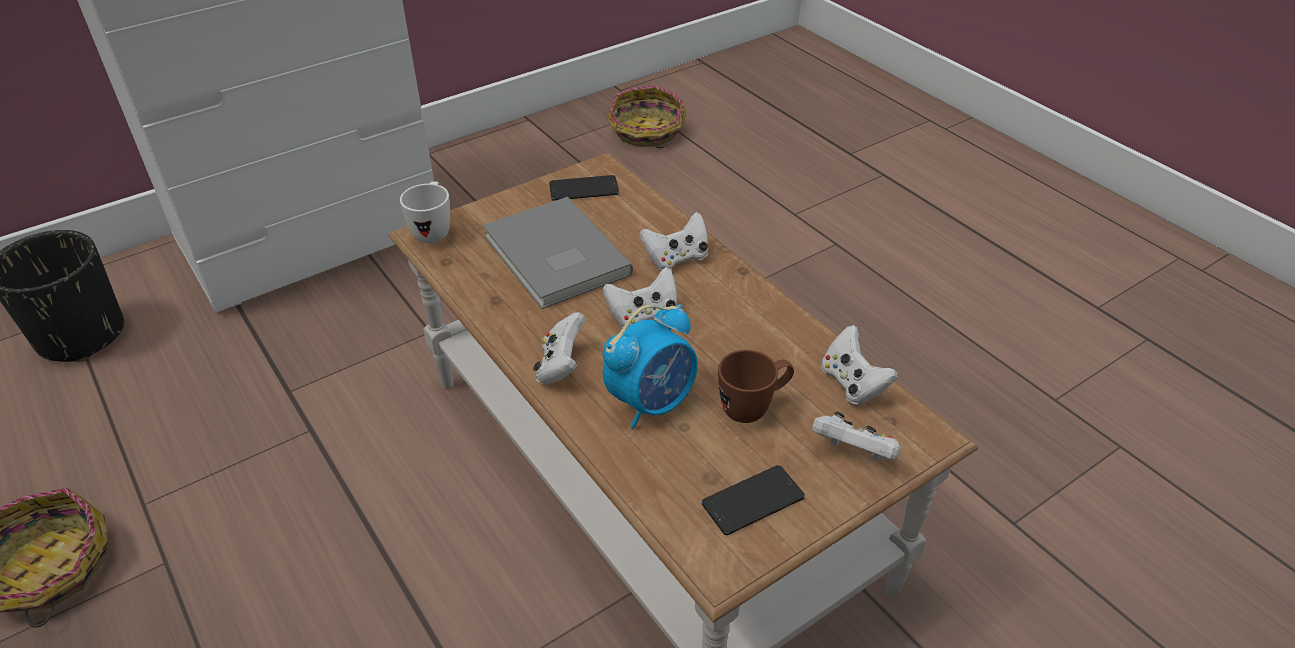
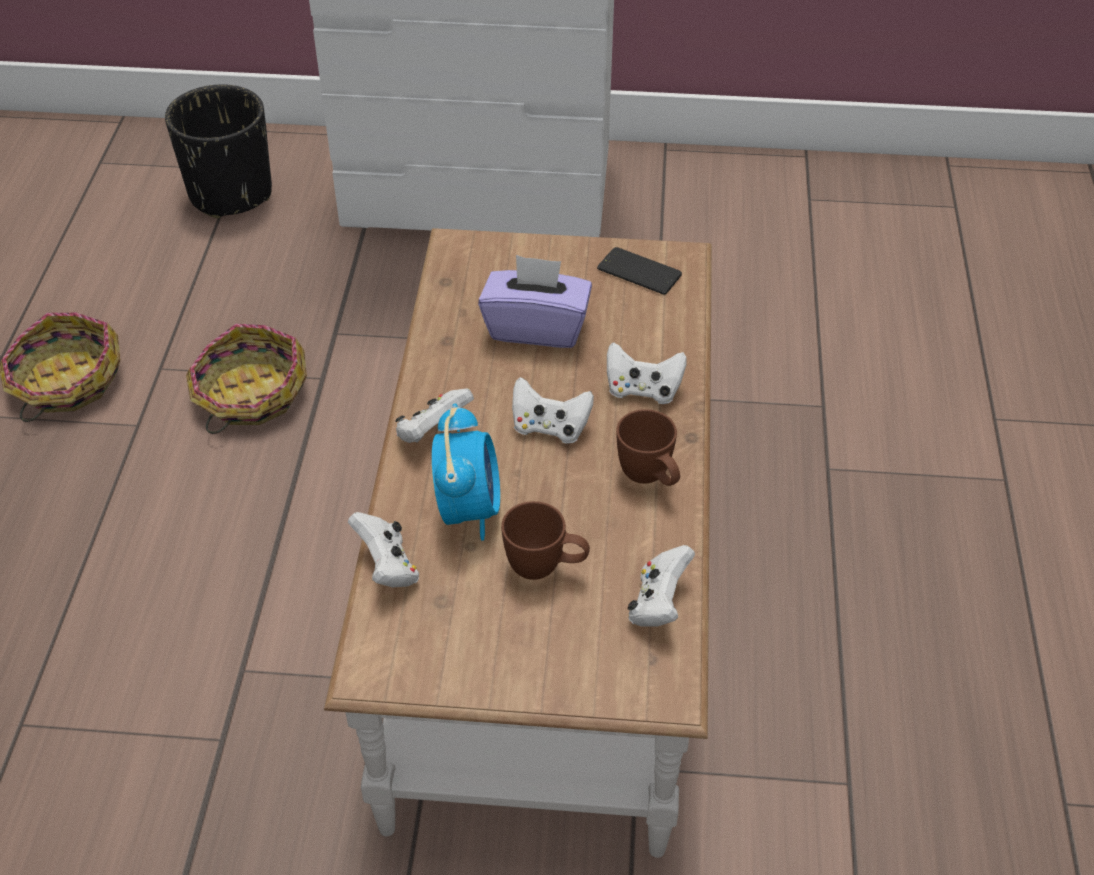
camera: 40 degrees right, 5 degrees up
white mug [400,181,450,244] -> none
grey book [482,197,633,309] -> purple tissue box [478,255,592,348]
alarm clock [603,304,698,430] -> alarm clock turned 90 degrees counterclockwise [432,403,500,541]
basket [606,86,687,148] -> basket moved to [186,324,307,434]
phone [702,465,805,535] -> none
white game controller [812,412,900,461] -> white game controller moved to [348,512,419,587]
none -> brown mug [616,409,680,486]

